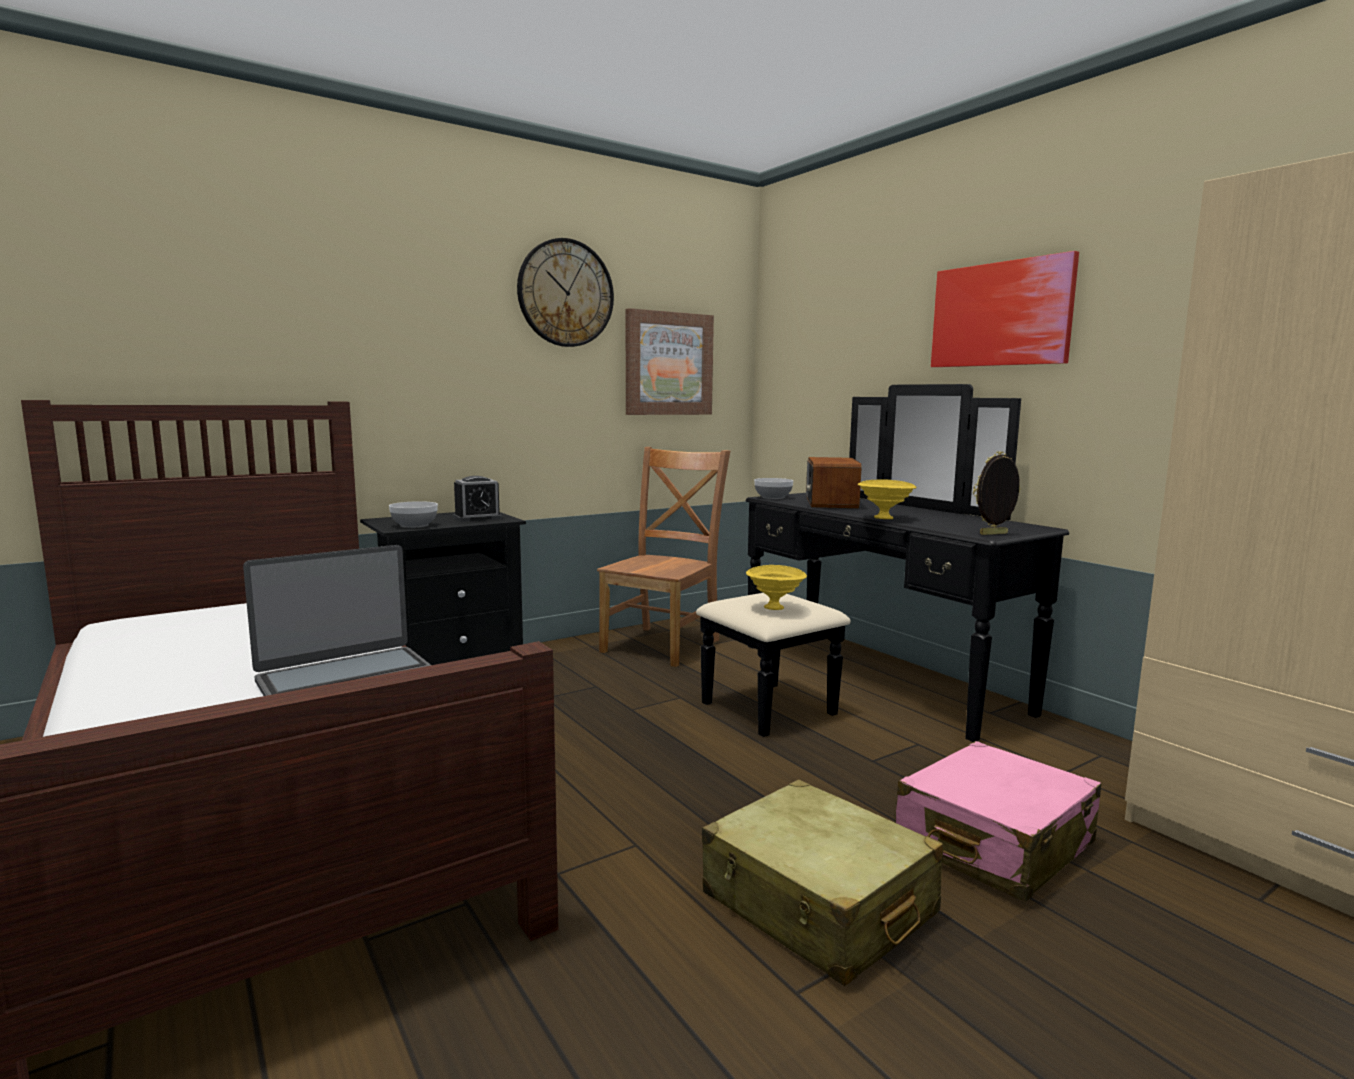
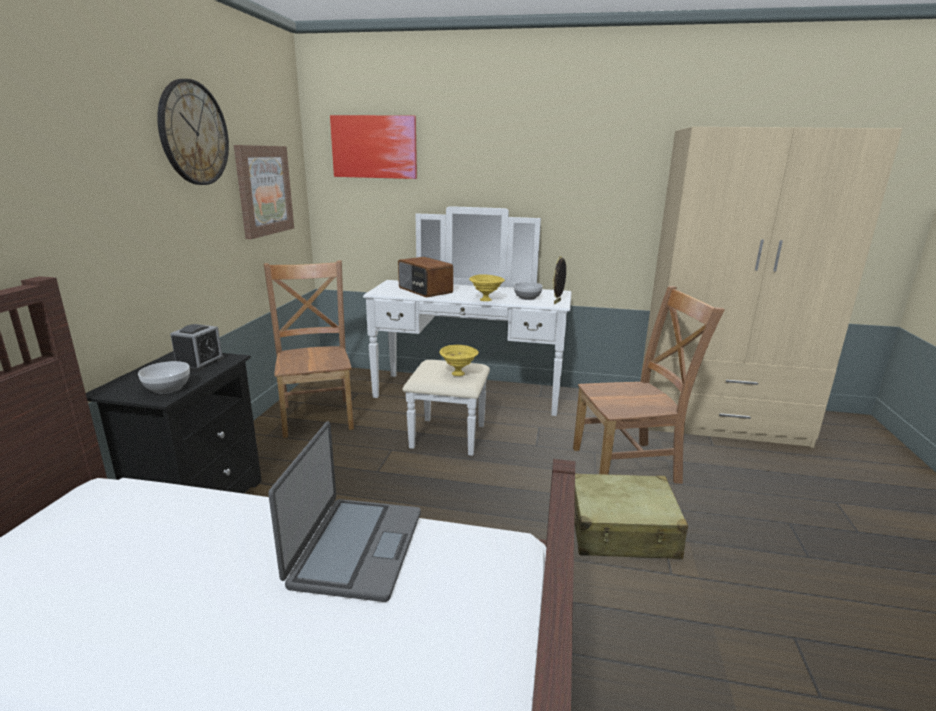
camera: 45 degrees left, 10 degrees up
black dresser [696,384,1069,742] -> white dresser [363,206,571,456]
bowl [754,478,793,499] -> bowl moved to [514,282,543,300]
pink suitcase [895,741,1101,902] -> brown chair [573,286,725,484]
picture [931,251,1079,367] -> picture moved to [330,115,417,179]

